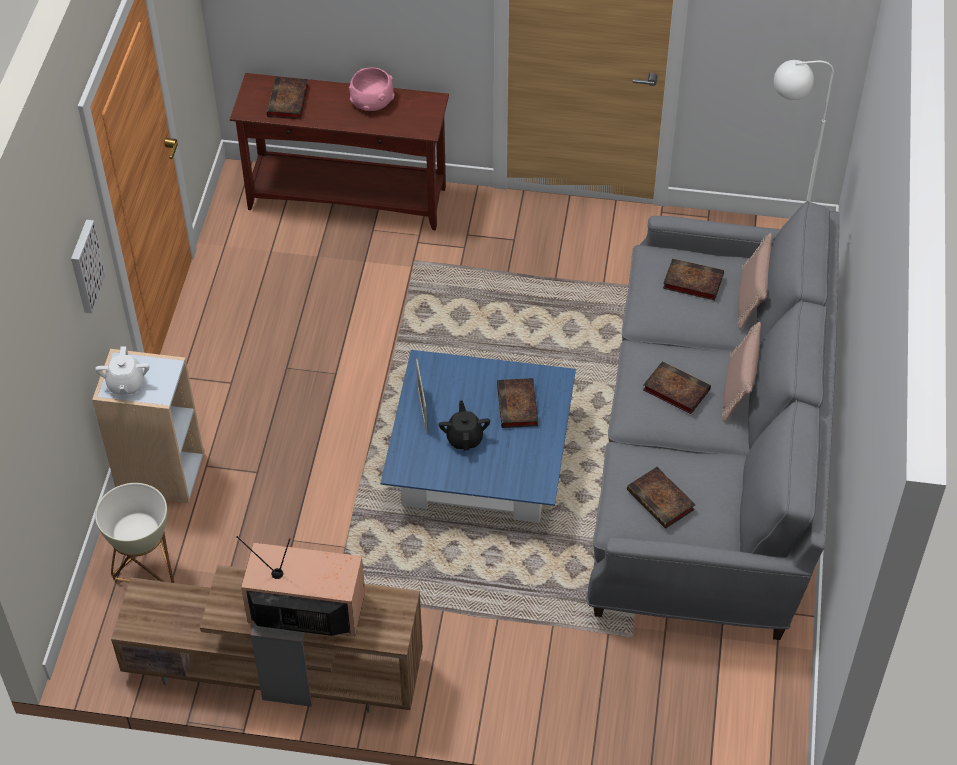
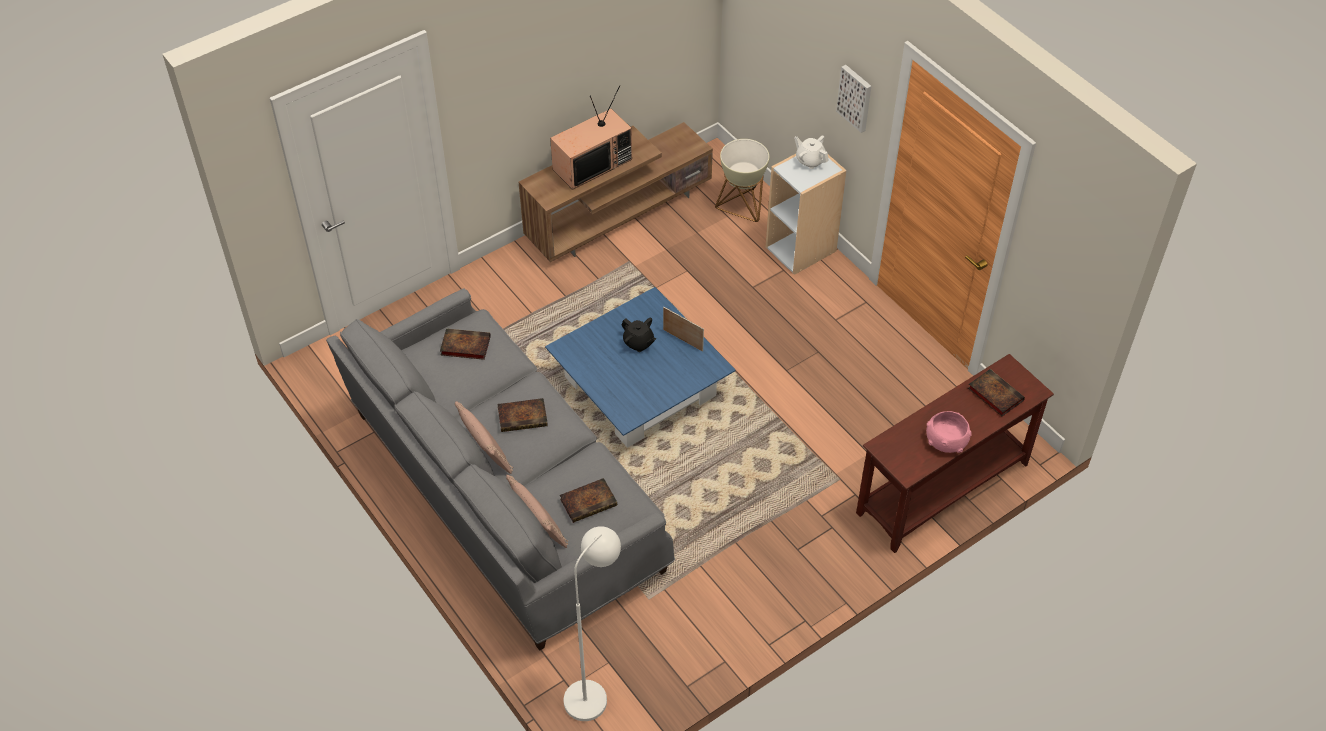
camera: 135 degrees right, 0 degrees up
book [497,378,538,428] -> none

